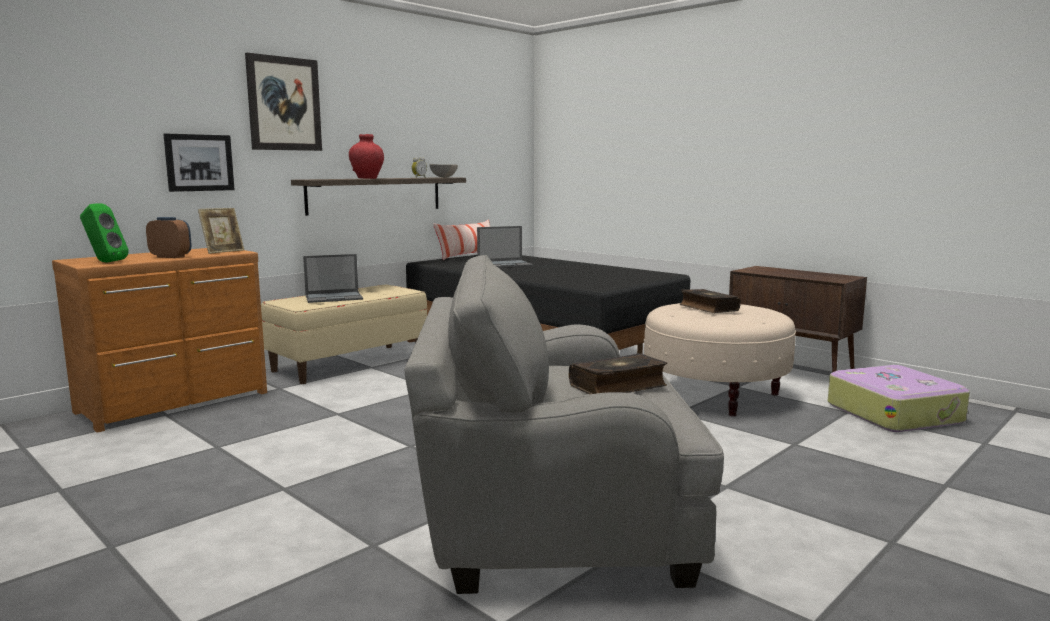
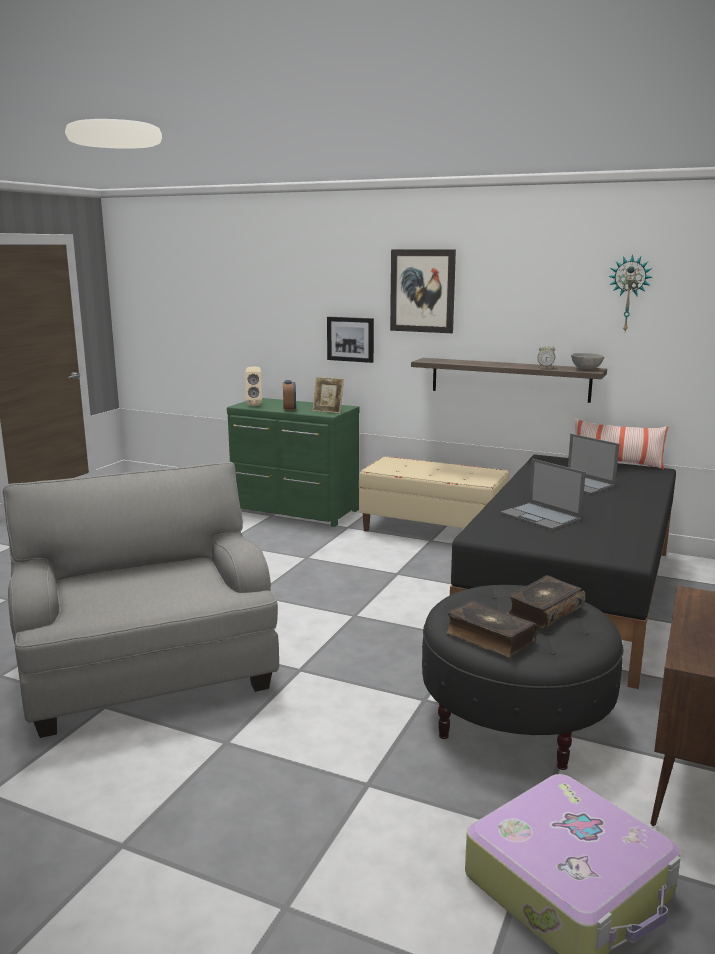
camera: 70 degrees right, 5 degrees up
brown dresser [52,248,267,433] -> green dresser [227,398,360,527]
green speaker [80,203,129,262] -> beige speaker [245,367,262,406]
laptop [303,254,363,303] -> laptop moved to [500,459,585,530]
red vase [349,134,384,179] -> none
book [569,353,667,394] -> book moved to [446,601,537,657]
beige ottoman [643,303,796,416] -> black ottoman [422,585,623,770]
none -> wall clock [608,255,652,332]

